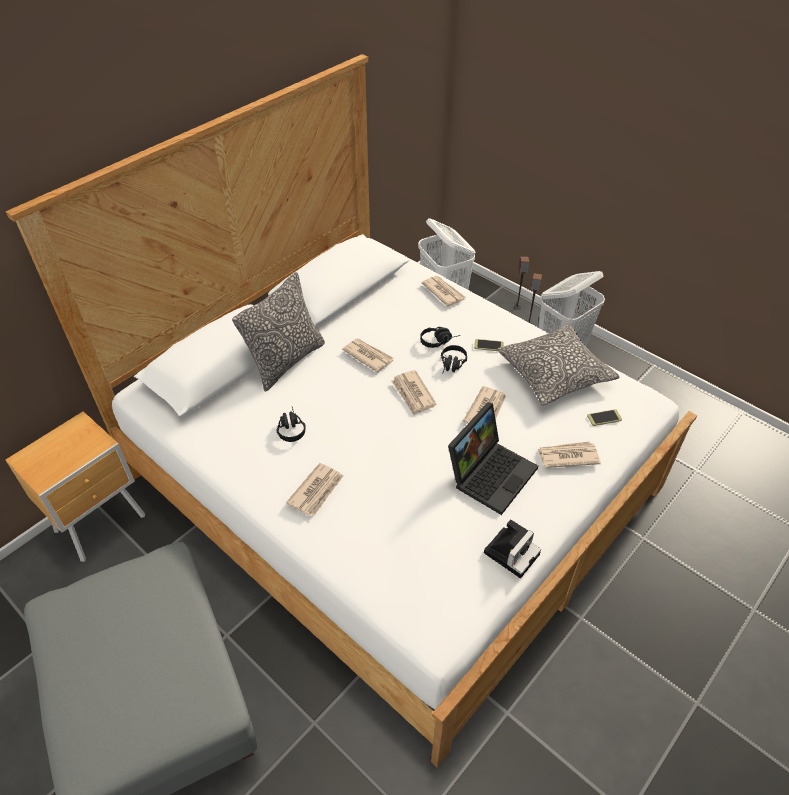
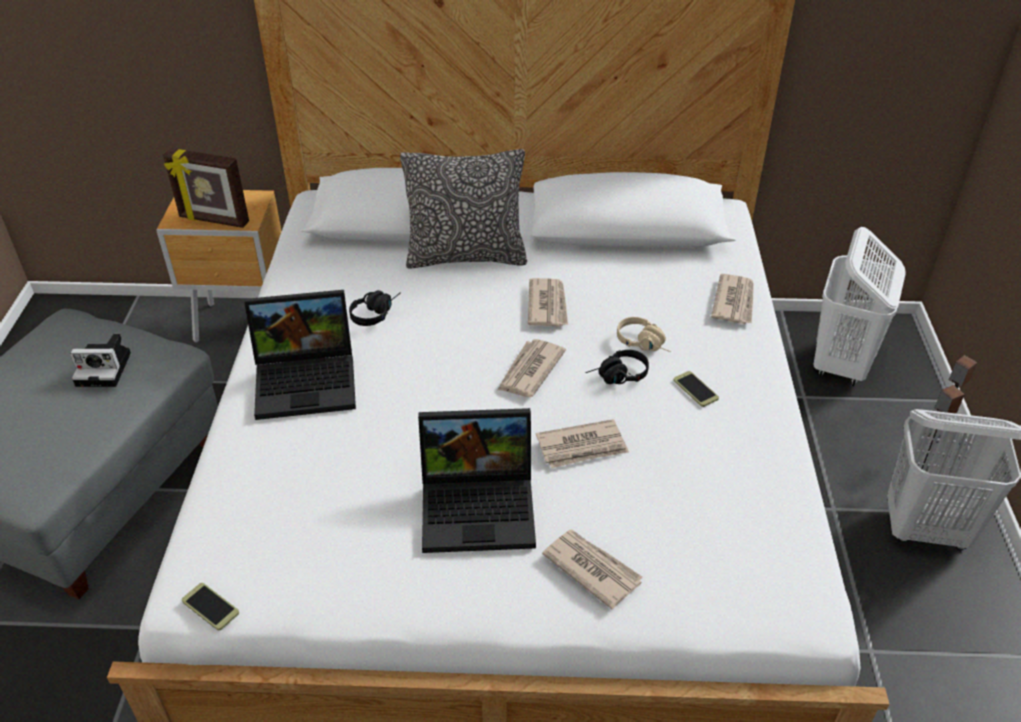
camera: 50 degrees right, 5 degrees down
newspaper [286,463,343,516] -> laptop [244,290,356,420]
black headphones [420,327,460,348] -> beige headphones [617,317,671,352]
camera [484,519,541,578] -> camera moved to [70,334,131,387]
pillow [498,324,619,406] -> none
phone [587,409,622,426] -> phone moved to [182,583,239,630]
none -> picture frame [163,148,249,228]

